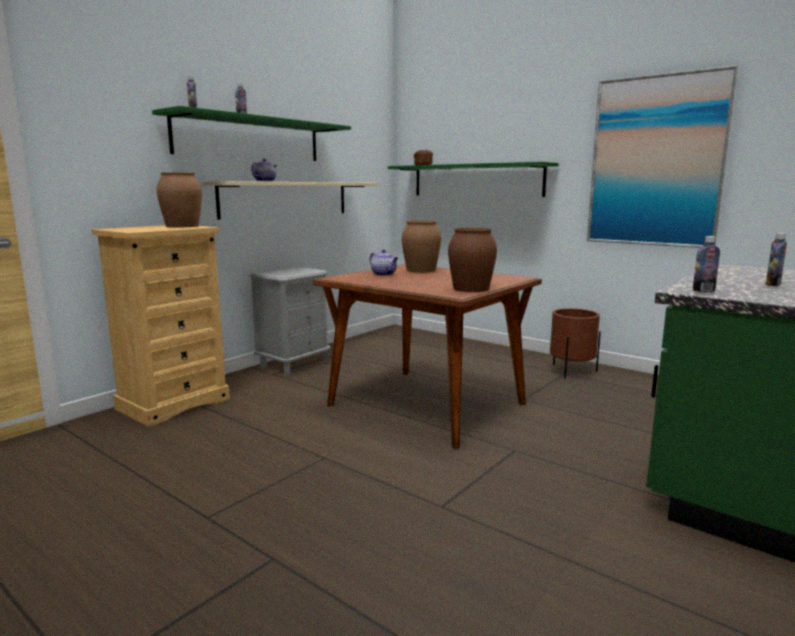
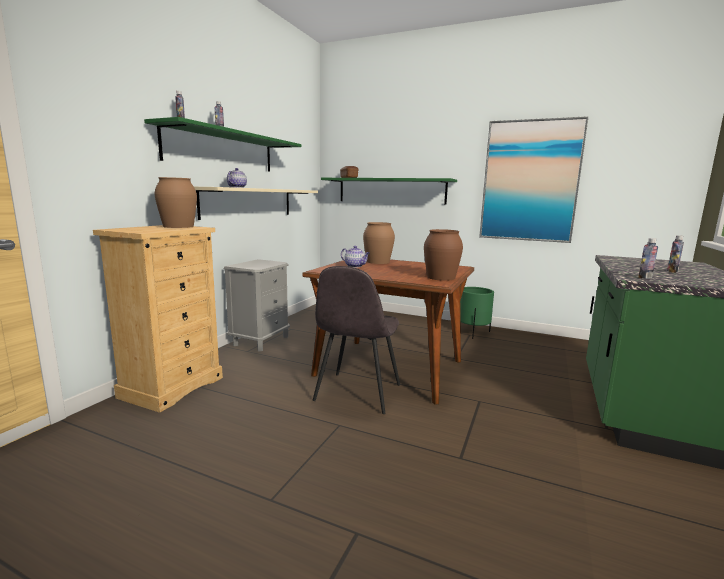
camera: 15 degrees left, 0 degrees up
brown planter [550,308,601,379] -> green planter [460,287,494,339]
none -> grey chair [313,266,400,414]

